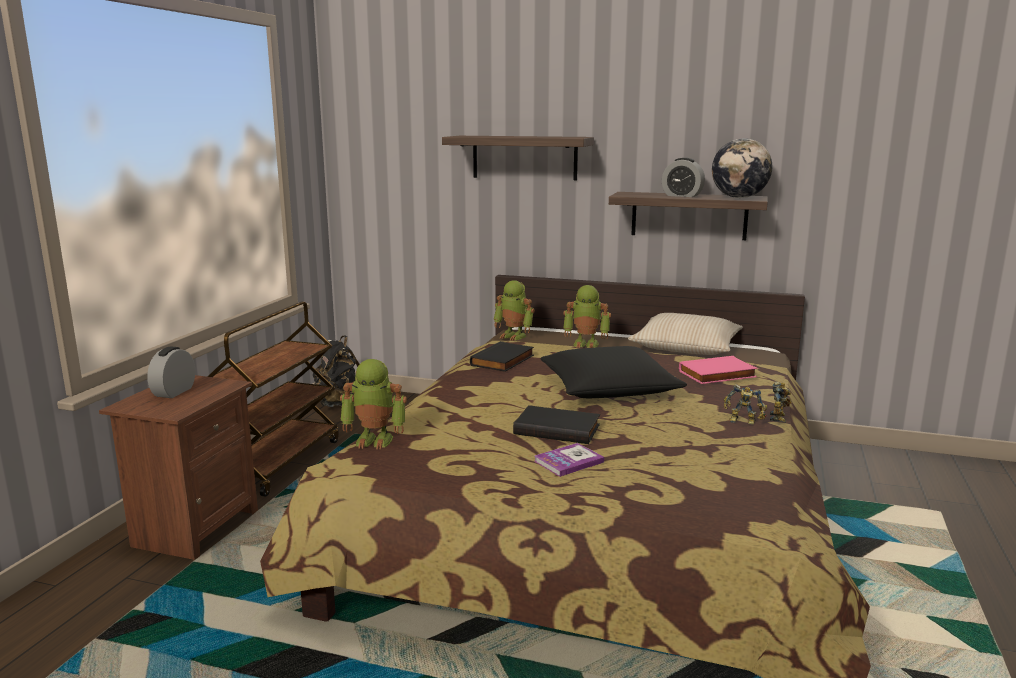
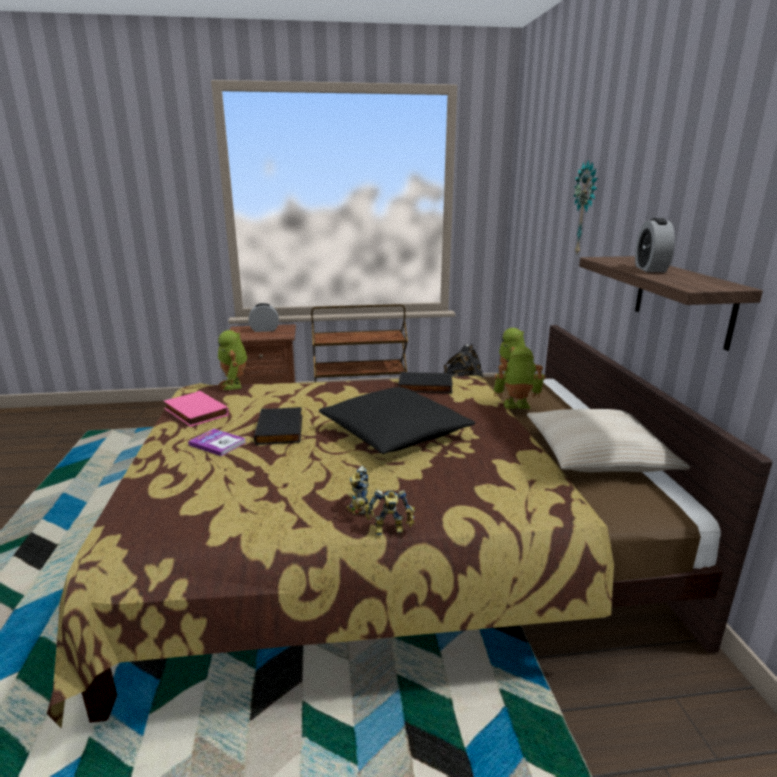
camera: 65 degrees right, 5 degrees up
shelf [442,136,594,180] -> wall clock [574,160,598,256]
toy robot [563,285,611,348] -> toy robot turned 105 degrees clockwise [494,346,545,409]
pink book [679,356,757,384] -> pink book moved to [164,391,229,427]
globe [712,138,772,198] -> none

